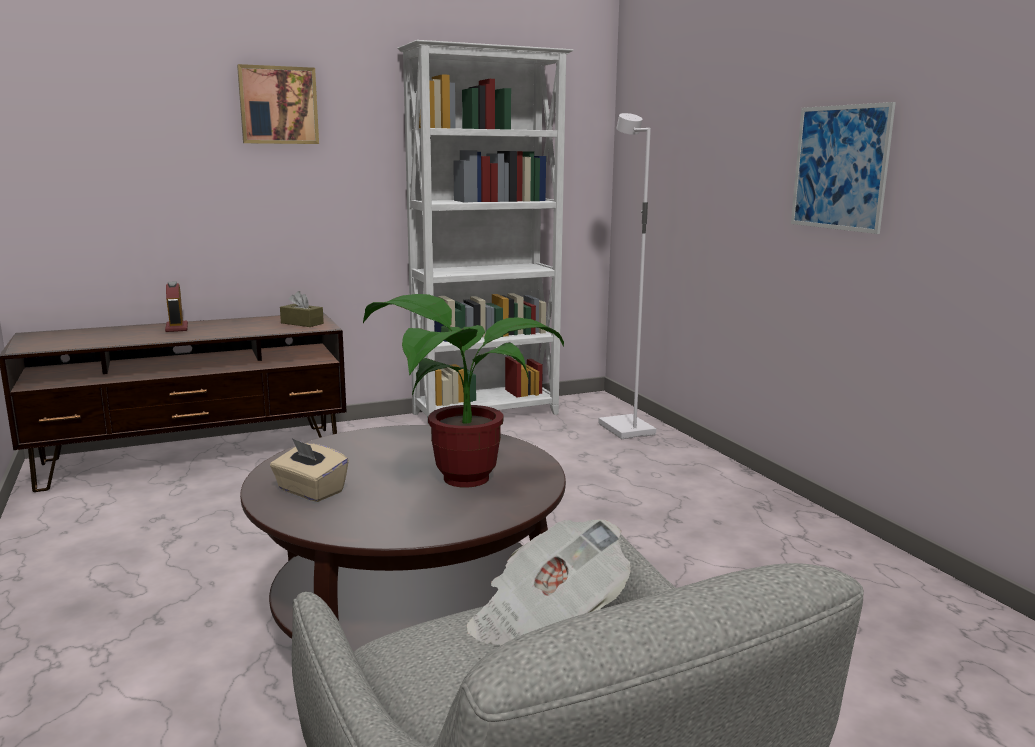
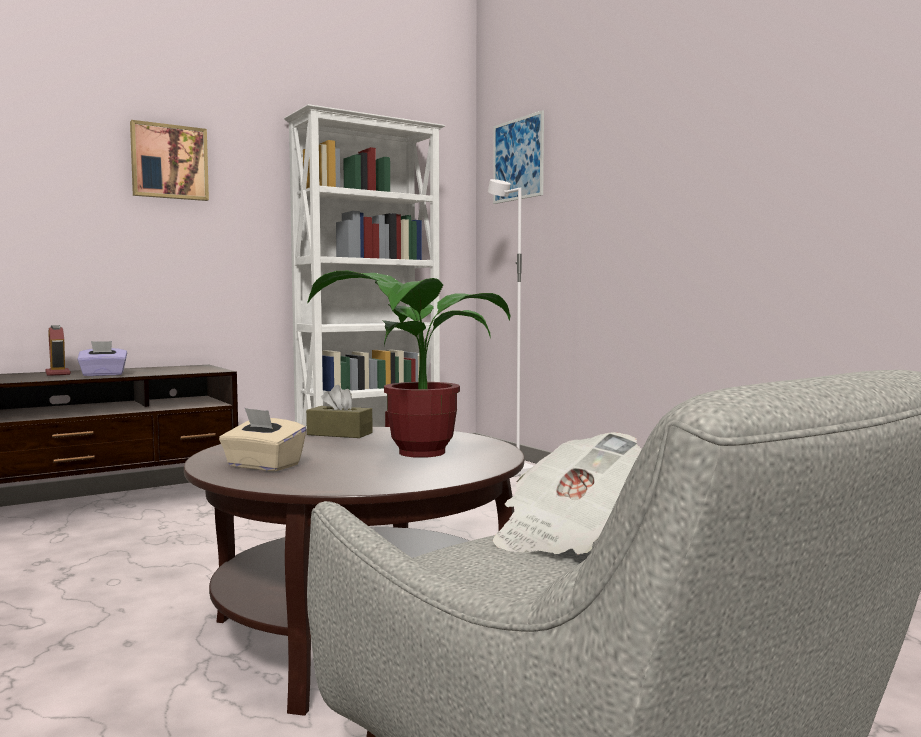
camera: 10 degrees left, 10 degrees down
brown tissue box [280,291,324,327] -> brown tissue box moved to [306,385,373,438]
picture [791,102,896,234] -> picture moved to [493,110,544,204]
none -> purple tissue box [77,341,127,376]

